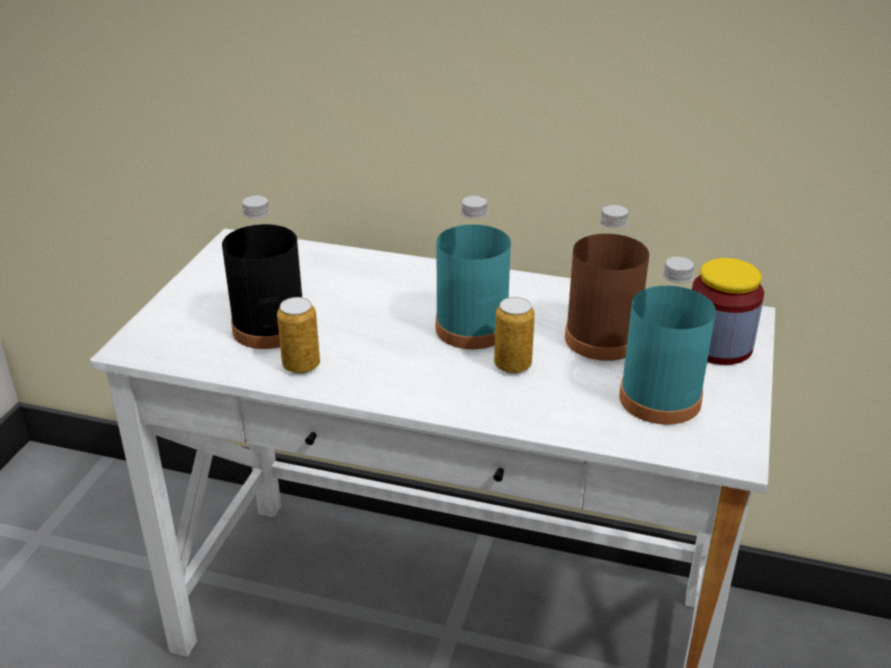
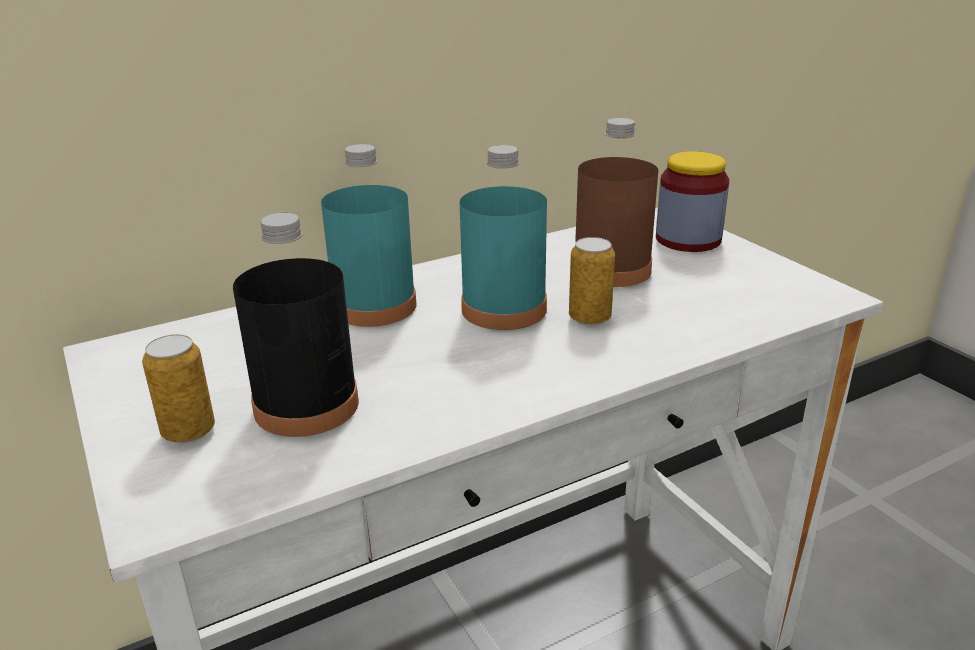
camera: 45 degrees left, 5 degrees down
can [277,297,320,374] -> can moved to [142,334,215,443]
turquoise bottle [619,257,716,425] -> turquoise bottle moved to [321,144,416,327]

